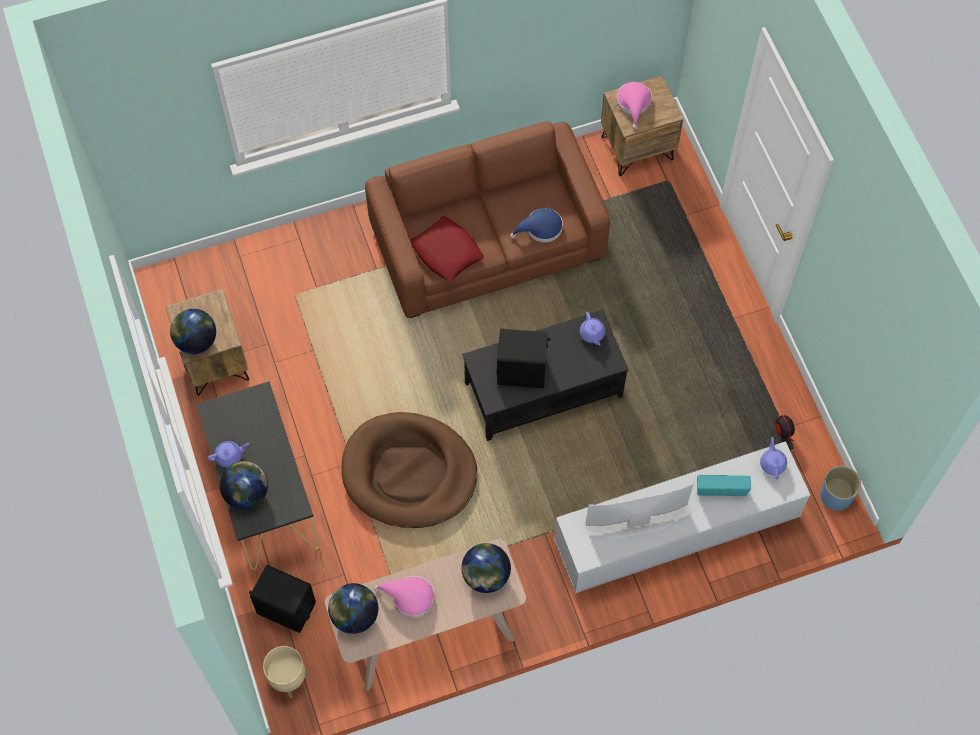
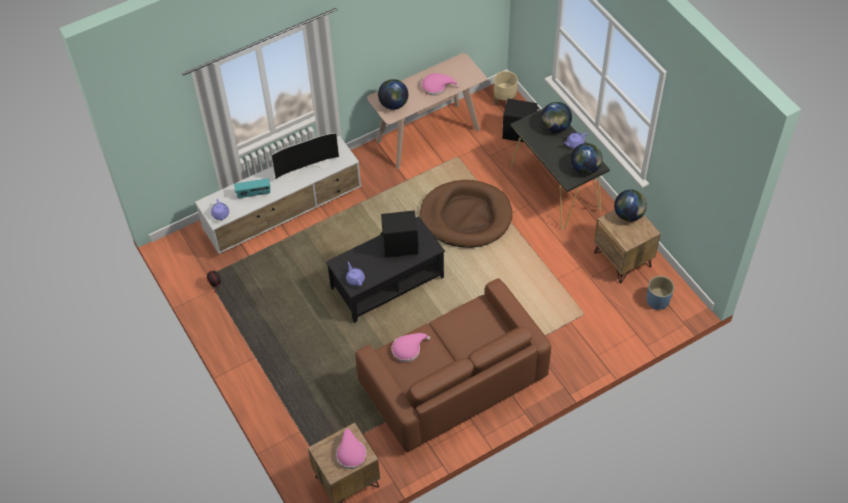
camera: 170 degrees right, 10 degrees down
globe [328,583,378,634] -> globe moved to [571,143,602,175]
red pillow [410,216,484,282] -> none
blue hat [510,208,563,242] -> pink hat [392,333,430,362]
blue planter [820,466,861,511] -> blue planter moved to [646,276,674,310]

